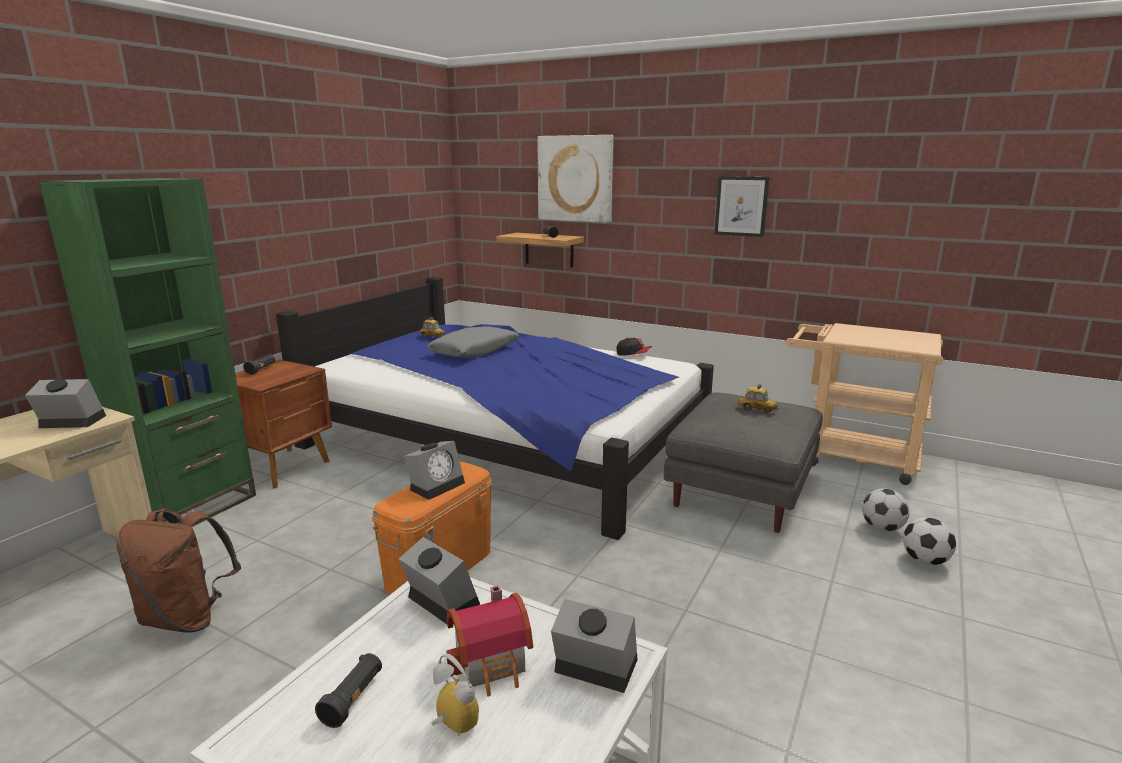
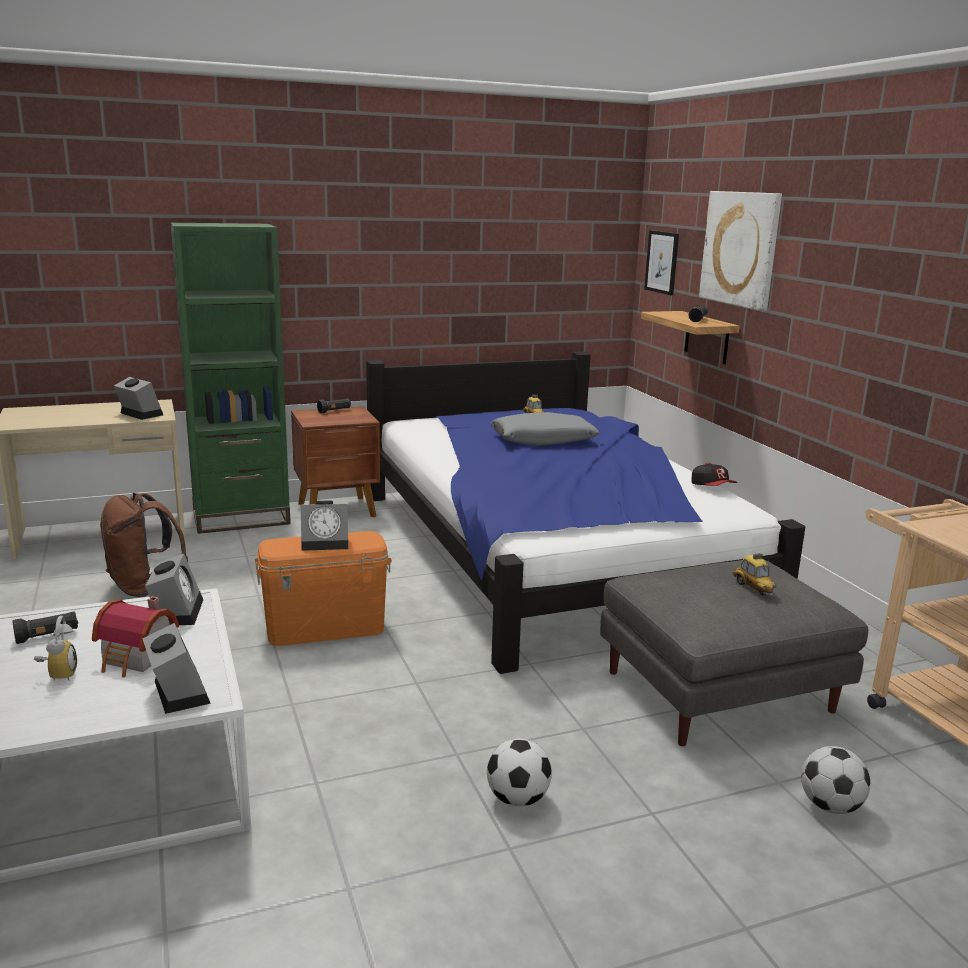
camera: 40 degrees right, 0 degrees up
picture [714,176,770,237] -> picture moved to [644,231,679,295]
football [903,517,956,565] -> football moved to [487,738,552,807]

